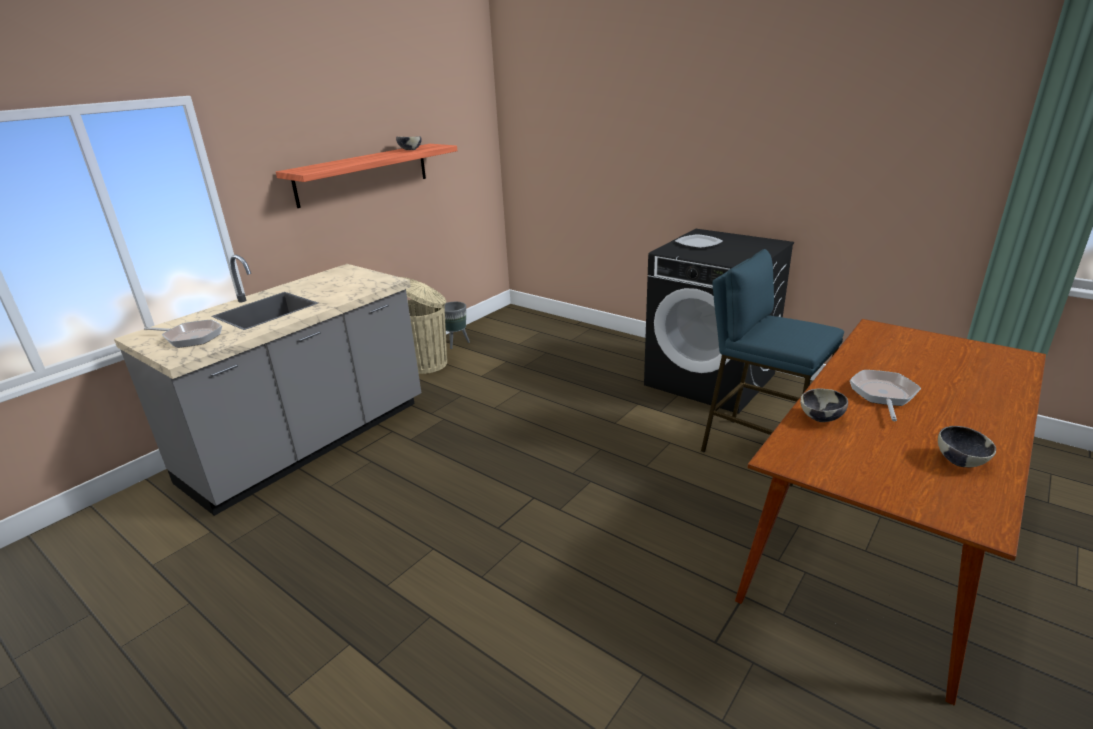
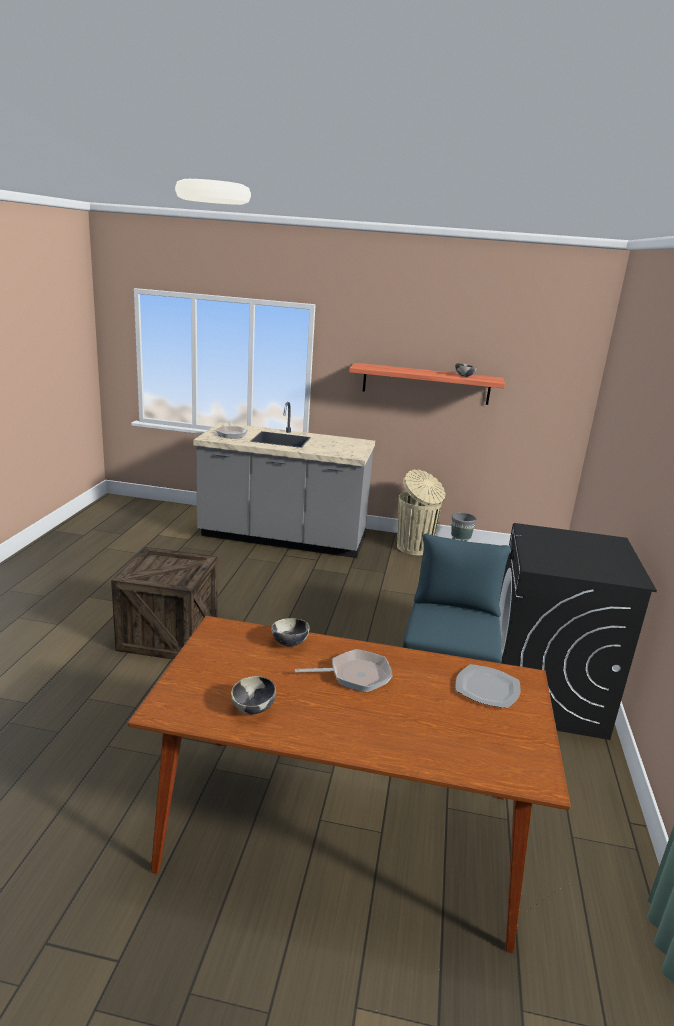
camera: 60 degrees right, 5 degrees down
plate [675,234,723,248] -> plate moved to [456,664,520,708]
none -> crate [111,547,217,660]

